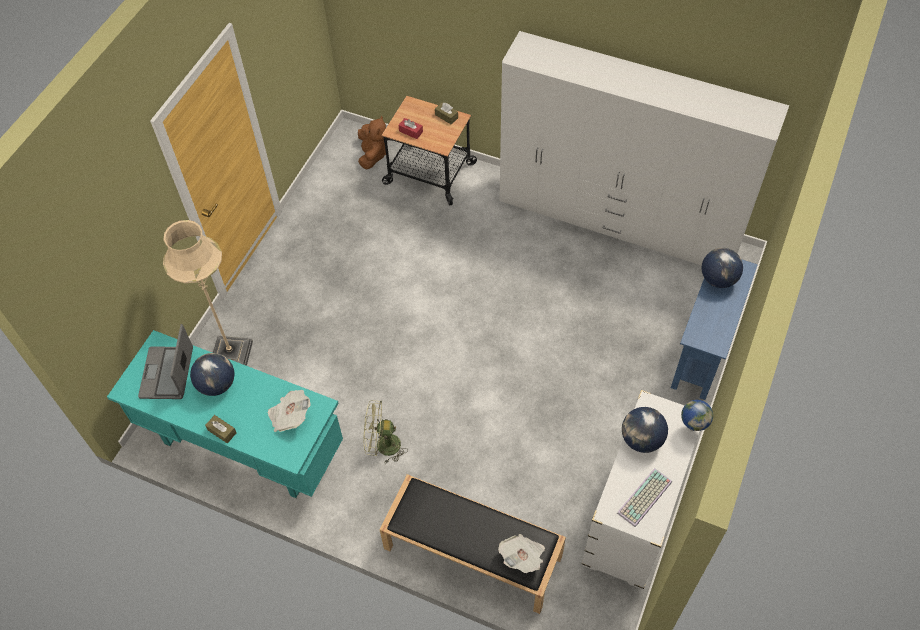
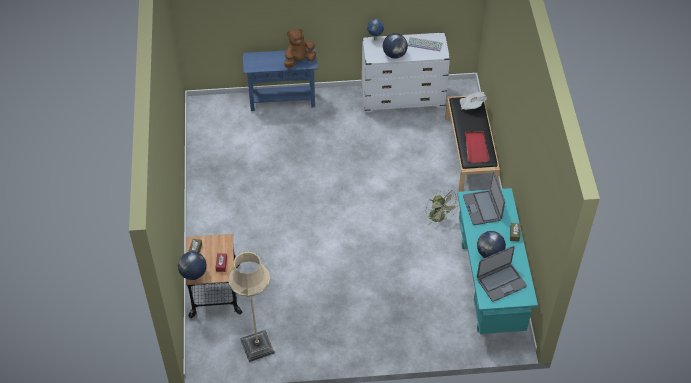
camera: 120 degrees left, 5 degrees down
beige floor lamp [163,220,253,366] -> beige floor lamp moved to [228,251,275,362]
newspaper [268,390,311,432] -> laptop [463,172,505,225]
brown plush toy [358,115,386,169] -> brown plush toy moved to [284,29,316,67]
white wardrobe [499,31,789,265] -> none
globe [702,248,743,288] -> globe moved to [178,251,207,280]
none -> red tray [465,131,489,163]

